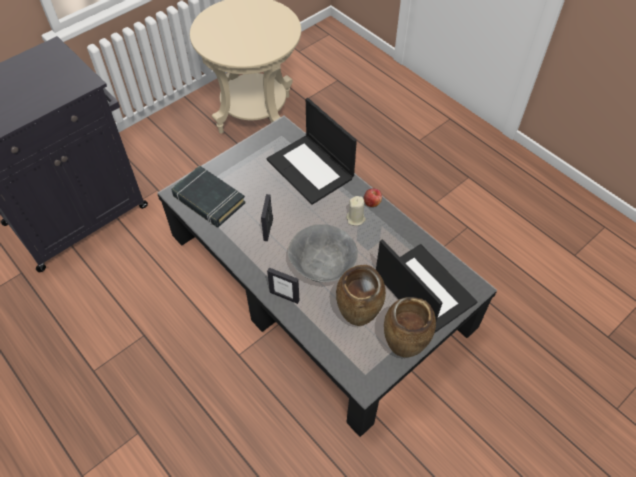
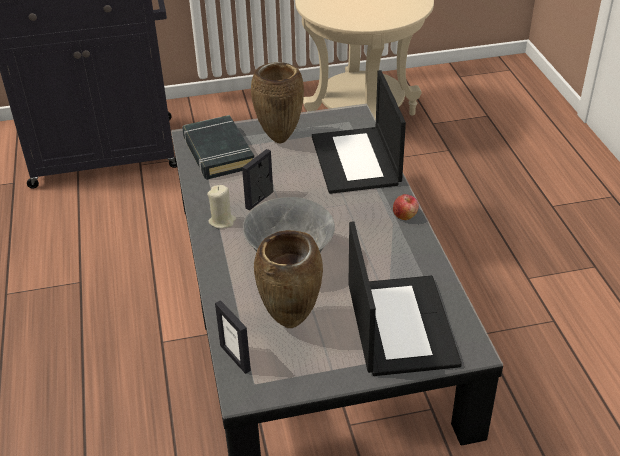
camera: 30 degrees right, 15 degrees down
picture frame [267,268,299,304] -> picture frame moved to [215,300,251,374]
beige candle [346,196,366,226] -> beige candle moved to [207,185,236,229]
brown vase [384,297,436,358] -> brown vase moved to [251,62,304,144]

